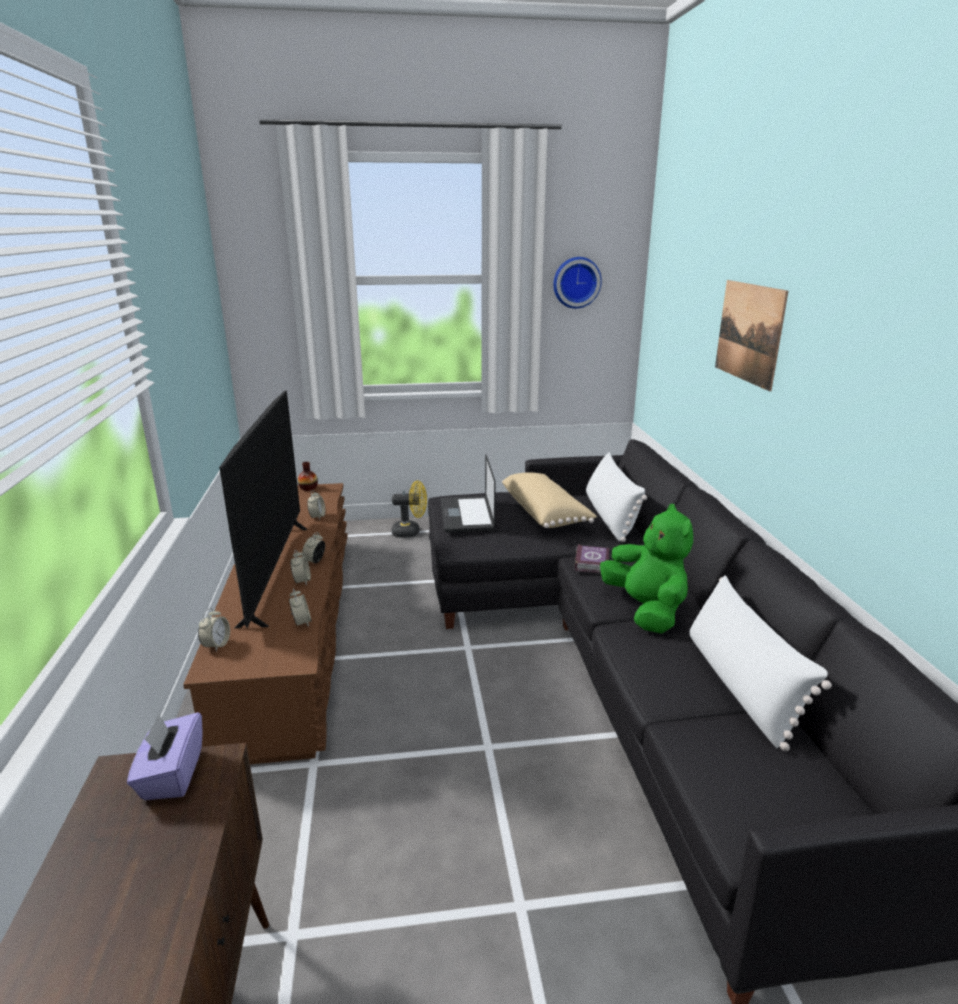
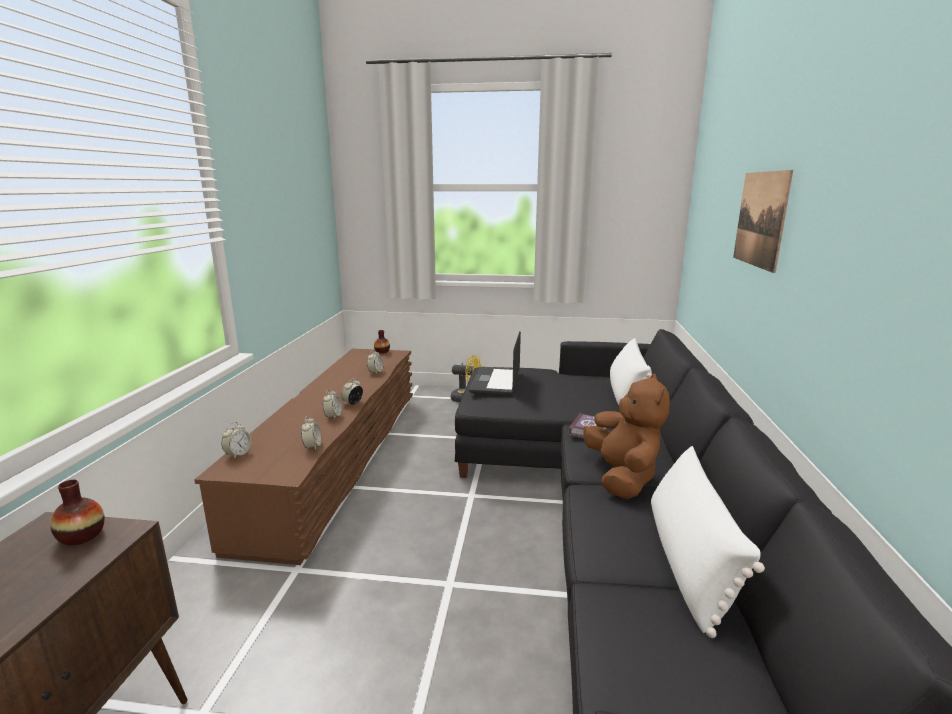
camera: 15 degrees right, 5 degrees down
purple tissue box [127,712,203,800] -> vase [50,480,105,545]
television [219,391,307,628] -> none
beige pillow [502,473,597,528] -> none
wall clock [553,257,602,309] -> none
green plush toy [600,504,693,634] -> brown plush toy [583,373,670,499]

